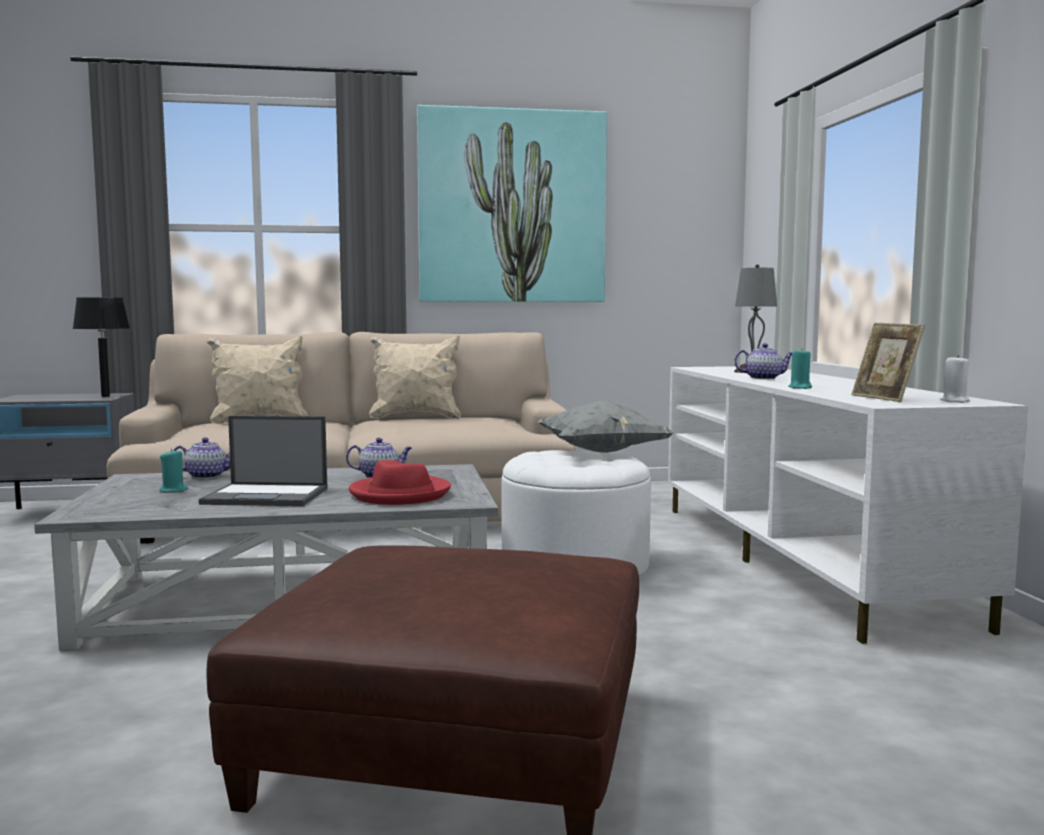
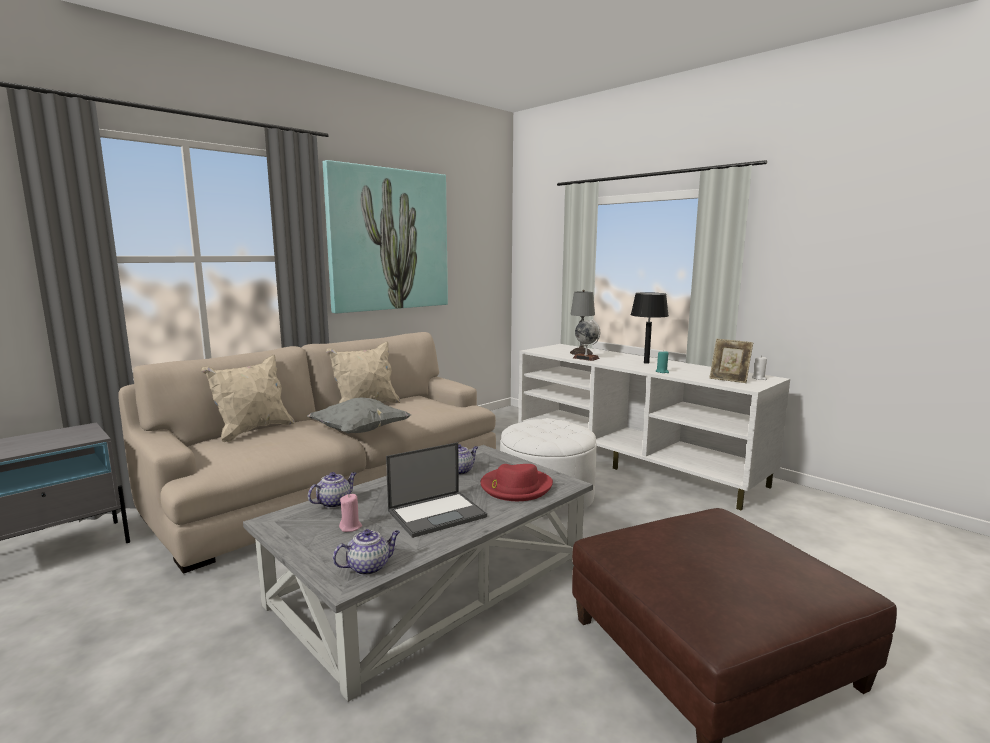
camera: 35 degrees left, 5 degrees up
black table lamp [73,297,130,397] -> black table lamp moved to [631,292,669,364]
turquoise candle [159,449,189,492] -> pink candle [339,494,362,532]
grey pillow [538,401,674,453] -> grey pillow moved to [307,398,411,434]
teapot [734,343,792,379] -> teapot moved to [333,529,400,575]
none -> globe [573,319,600,361]

